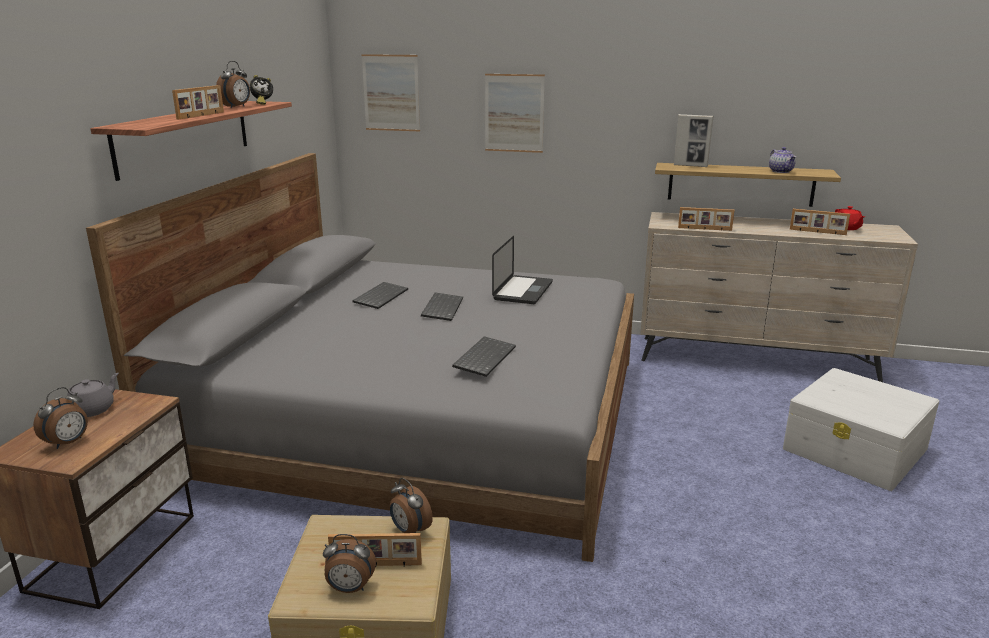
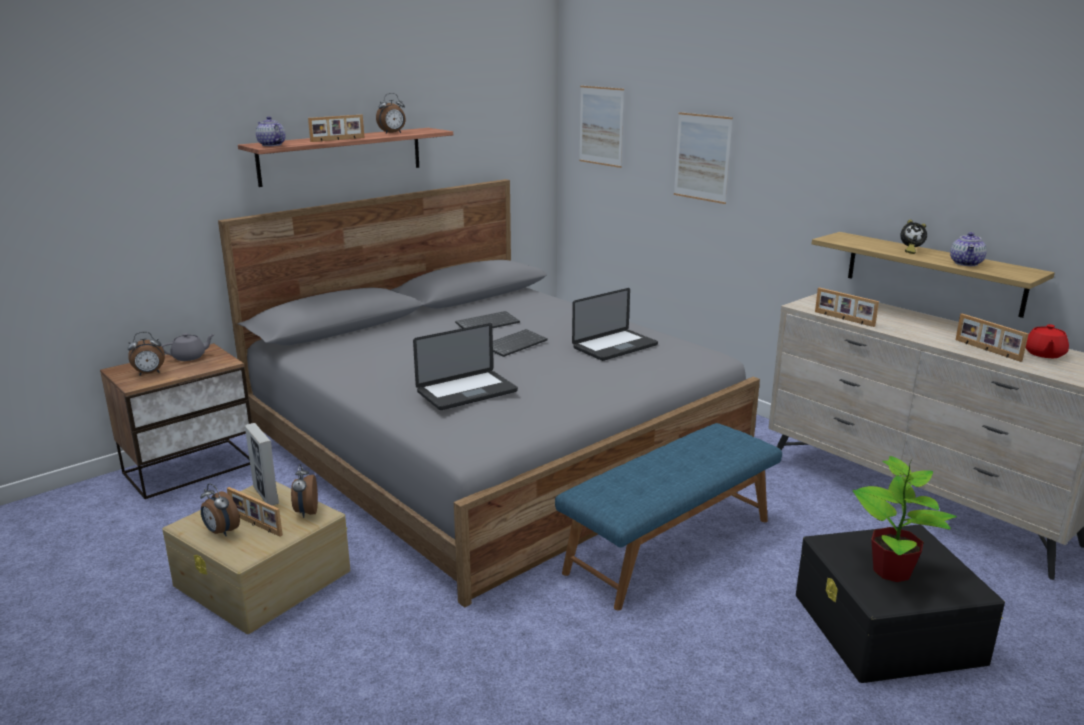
camera: 35 degrees right, 0 degrees up
alarm clock [250,75,273,105] -> alarm clock moved to [900,220,927,254]
keyboard [452,336,516,377] -> laptop [413,323,518,410]
picture frame [674,114,714,167] -> picture frame moved to [245,423,279,506]
white storage box [783,368,939,491] -> black storage box [796,524,1005,683]
none -> teapot [256,116,286,146]
none -> blue bench [555,423,782,611]
none -> potted plant [853,456,957,582]

